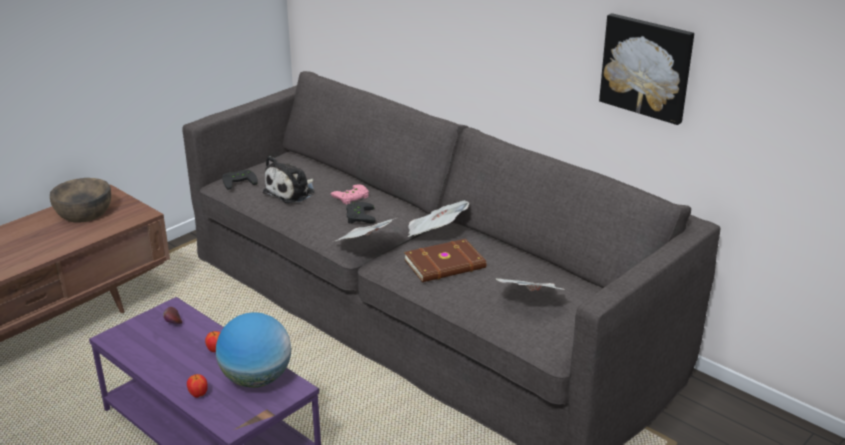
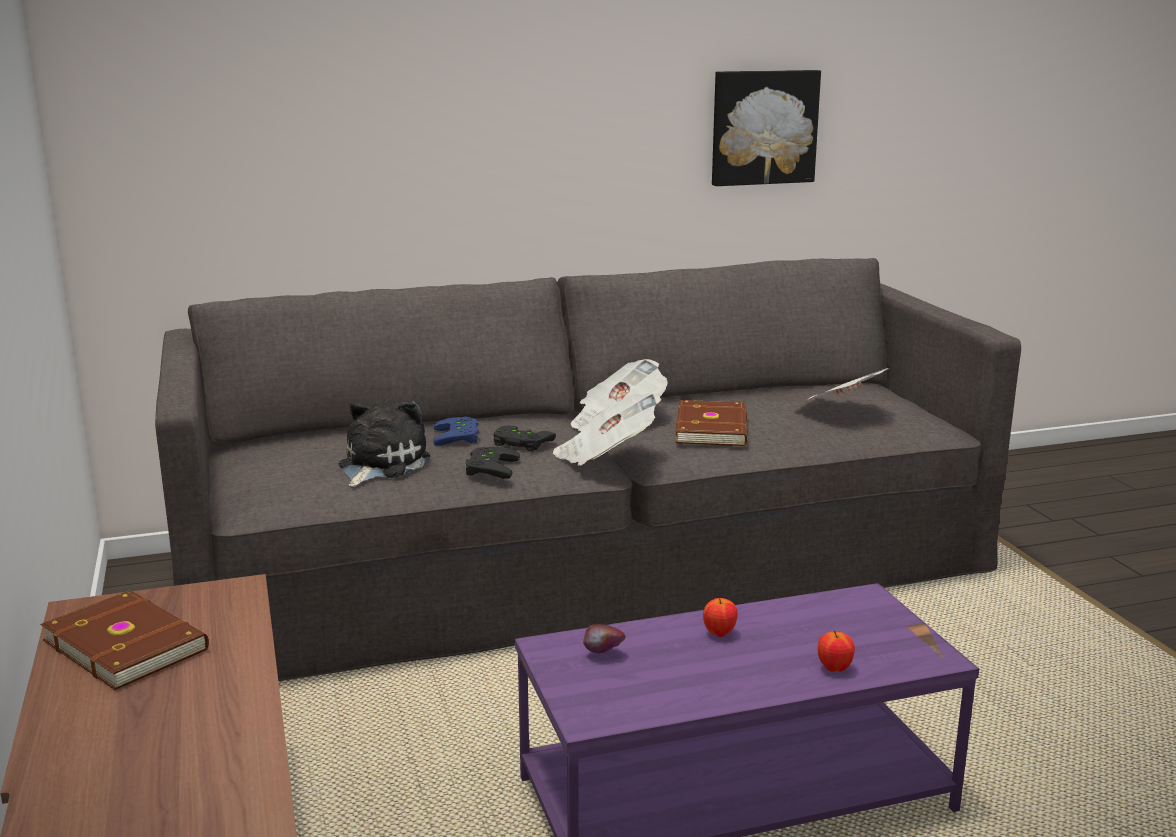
camera: 60 degrees left, 10 degrees down
brown bowl [50,178,111,223] -> brown book [40,590,209,690]
globe [216,312,291,388] -> none
black game controller [222,170,258,190] -> black game controller moved to [466,447,520,479]
plush toy [263,156,315,203] -> plush toy turned 135 degrees counterclockwise [339,399,430,487]
pink game controller [331,184,369,205] -> blue game controller [433,417,479,446]

